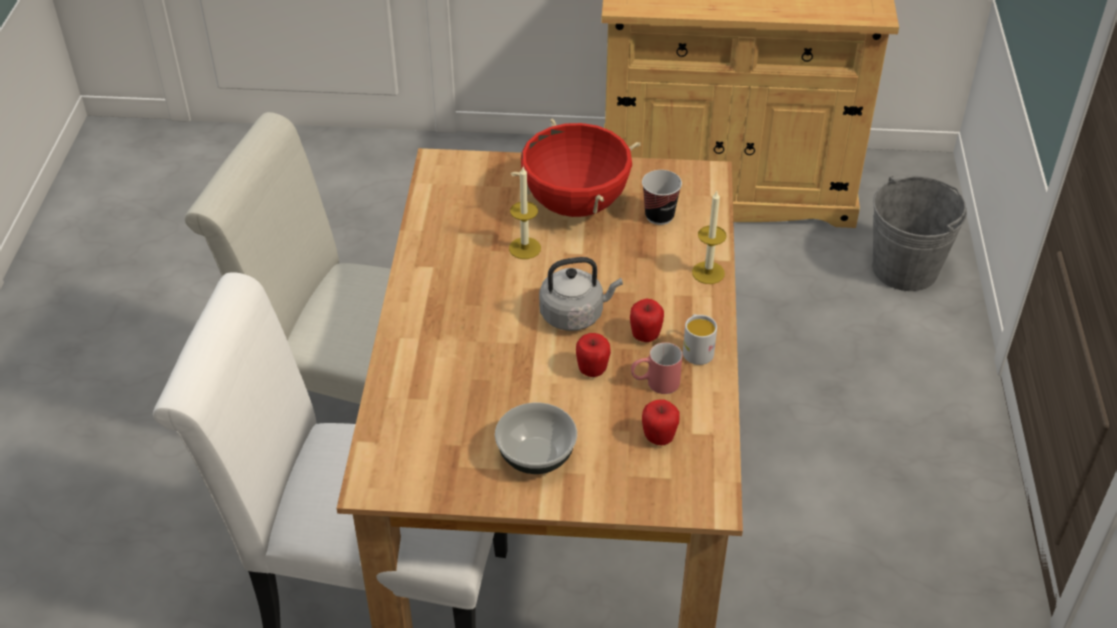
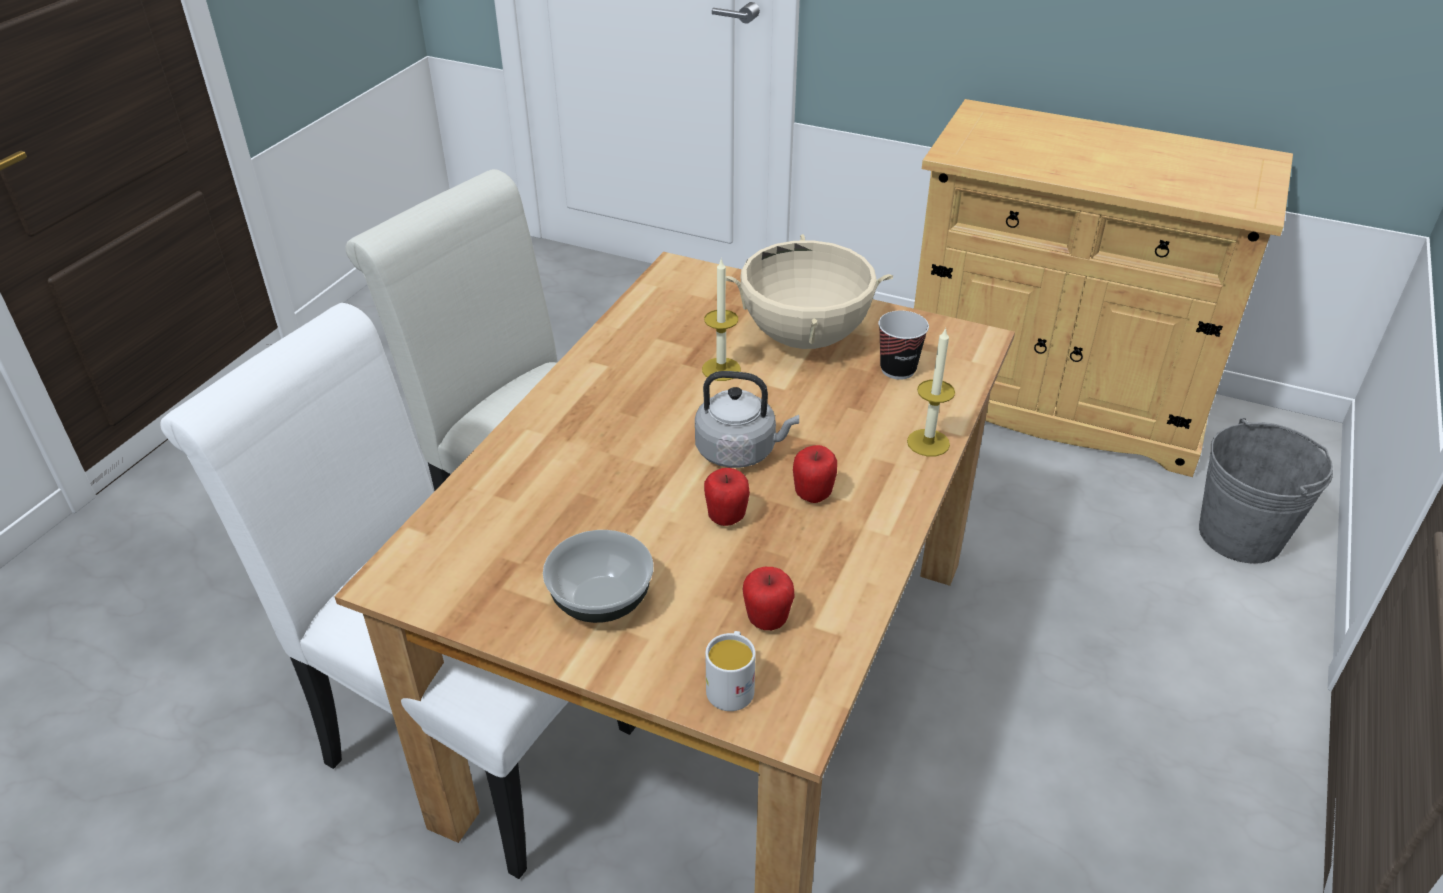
camera: 20 degrees right, 5 degrees down
red cooking pot [511,119,641,217] -> beige cooking pot [726,234,893,349]
red mug [631,342,683,394] -> none
white mug [683,314,717,365] -> white mug moved to [705,631,756,711]

